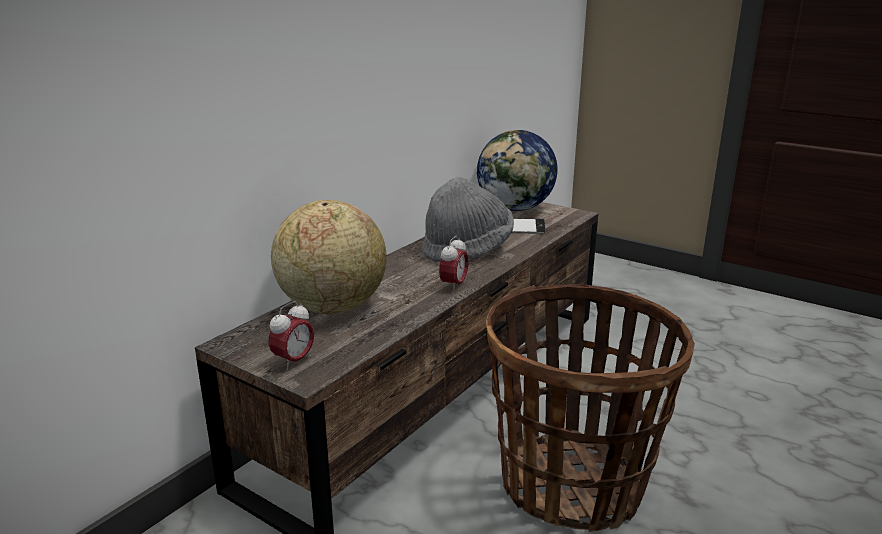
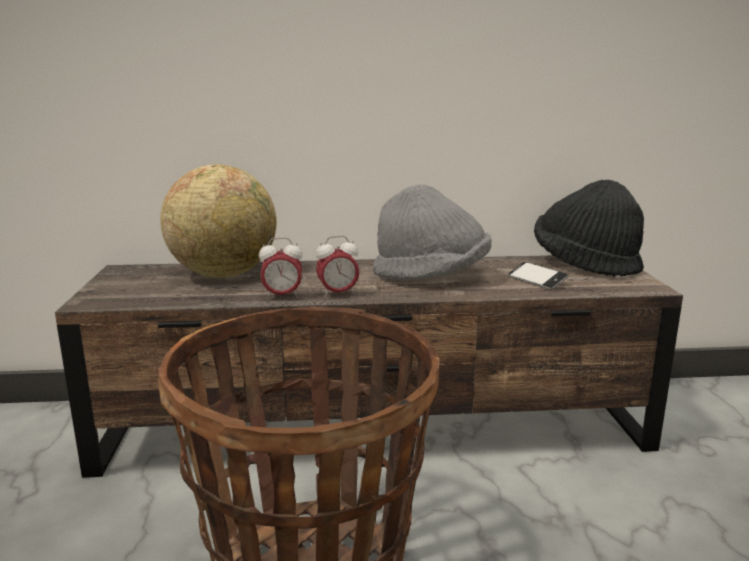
camera: 50 degrees right, 5 degrees down
alarm clock [268,301,314,370] -> alarm clock moved to [259,238,302,299]
globe [477,130,557,211] -> black hat [534,180,644,277]

